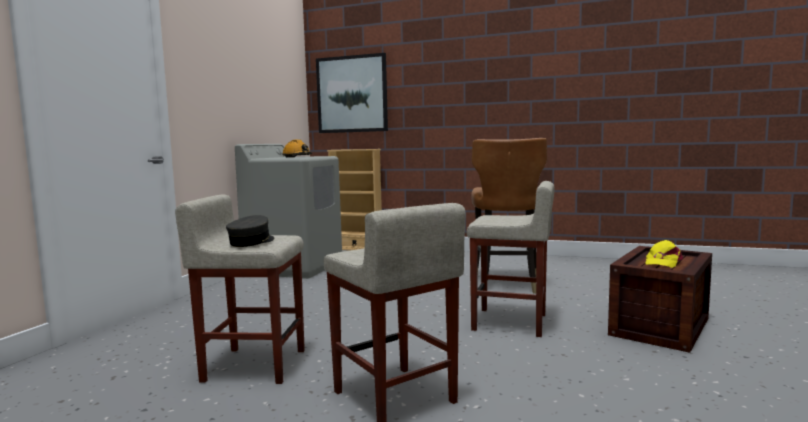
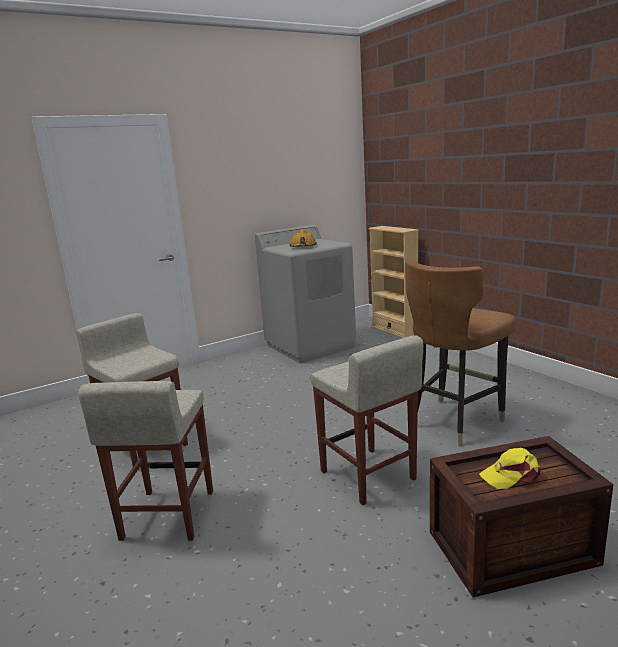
camera: 40 degrees right, 10 degrees up
grey cap [226,215,275,247] -> none
picture [316,53,388,133] -> none

